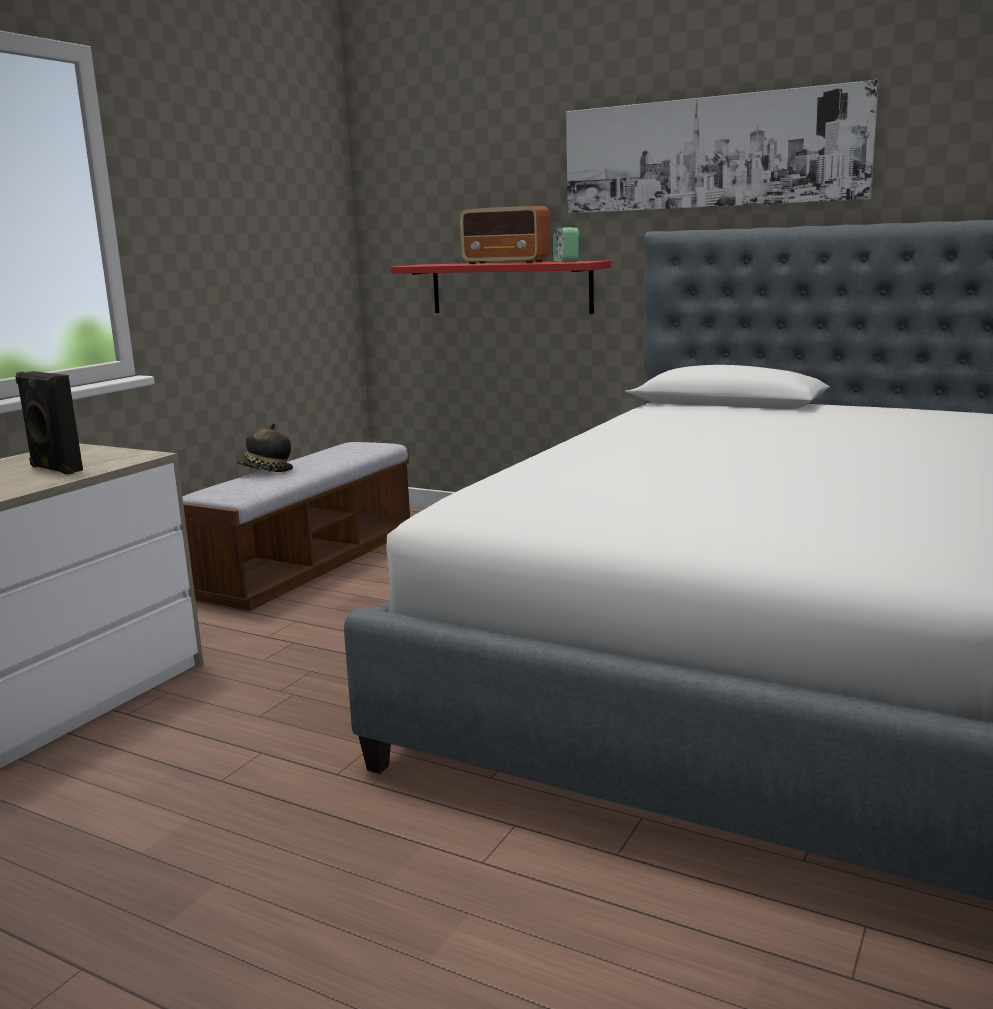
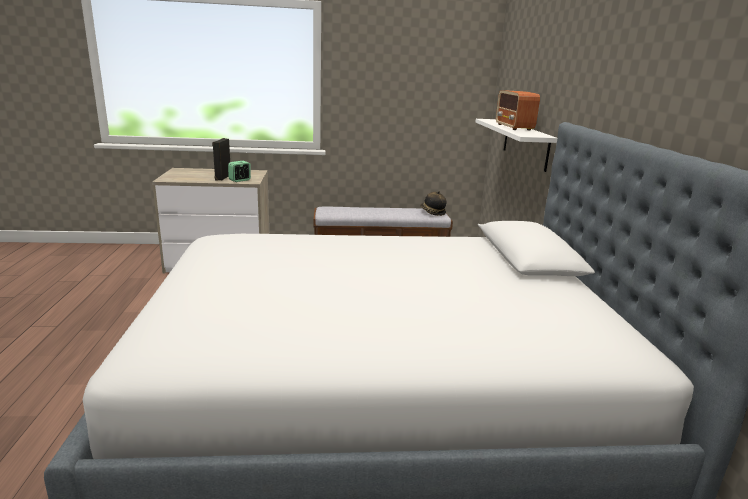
camera: 55 degrees right, 5 degrees up
hat [236,423,293,472] -> hat moved to [420,191,447,216]
red shelf [391,260,612,314] -> white shelf [476,119,557,172]
alarm clock [553,227,579,262] -> alarm clock moved to [228,161,251,182]
picture [566,80,879,213] -> none

